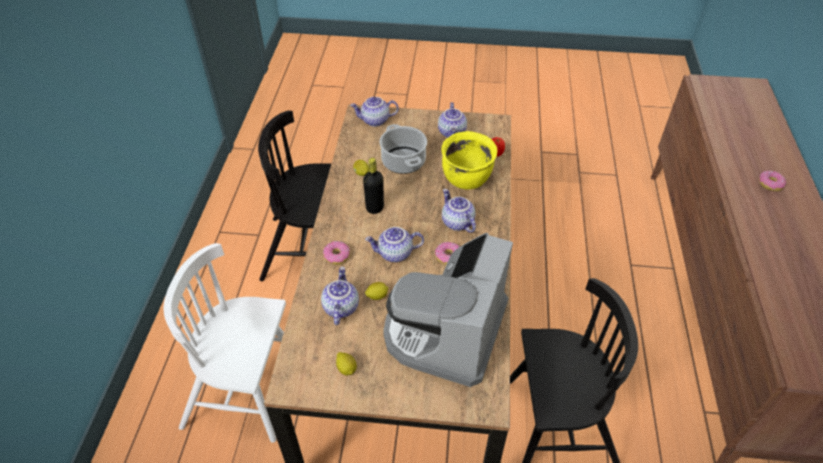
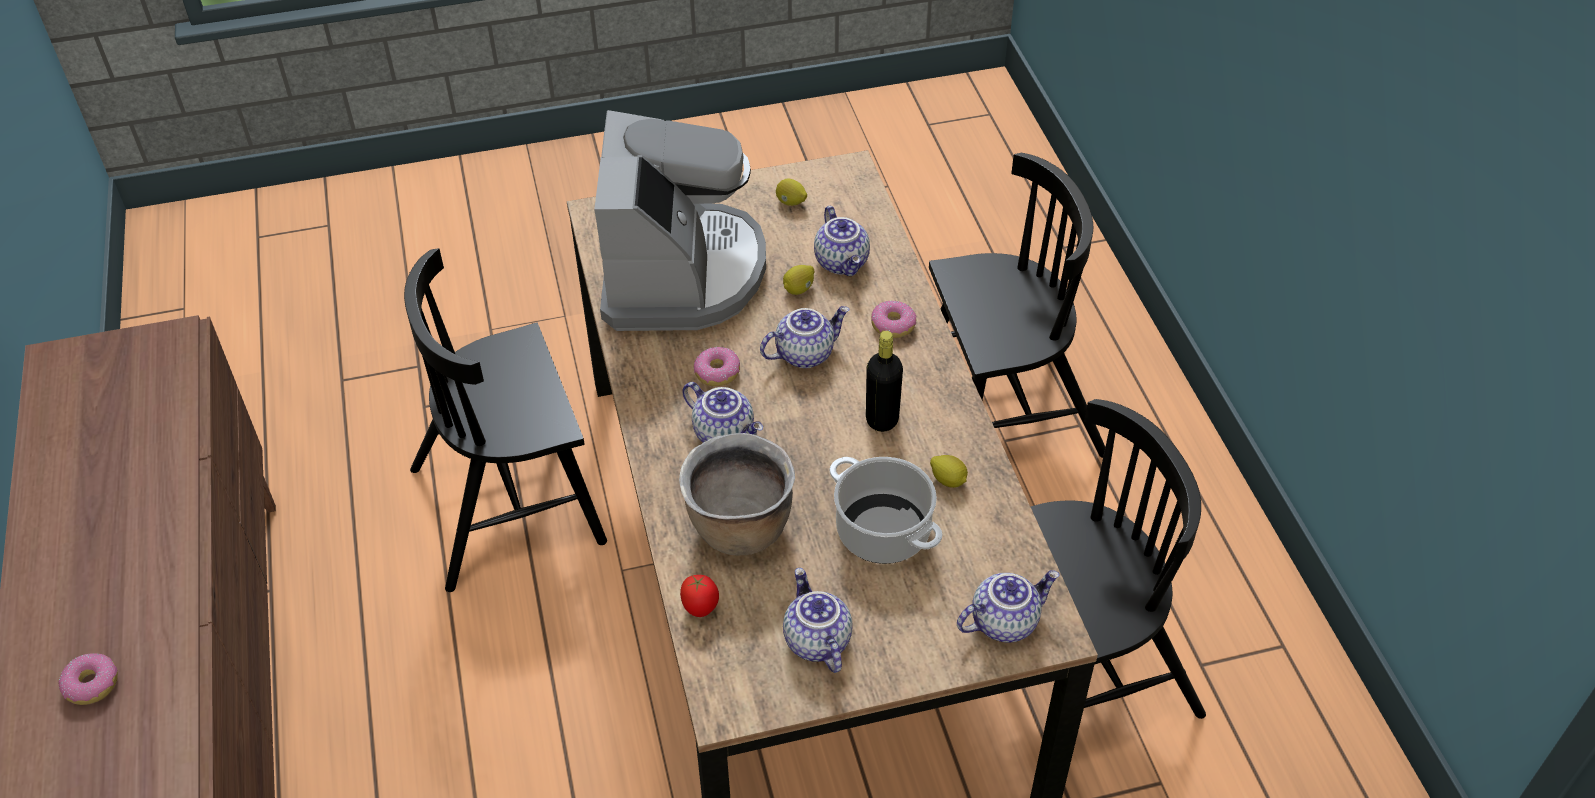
camera: 160 degrees right, 0 degrees up
white chair [164,243,286,443] -> black chair [929,153,1105,458]
yellow cooking pot [441,131,497,189] -> brown cooking pot [679,433,795,555]

